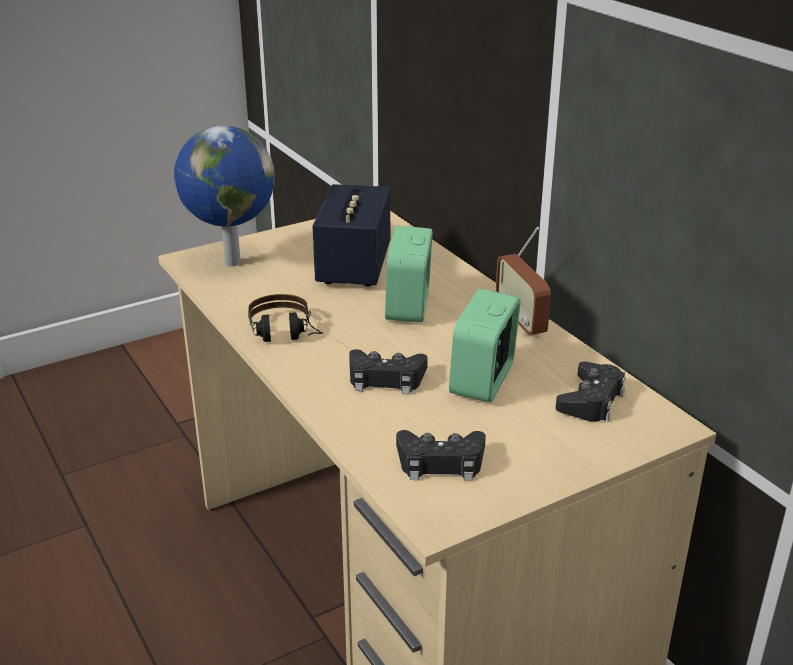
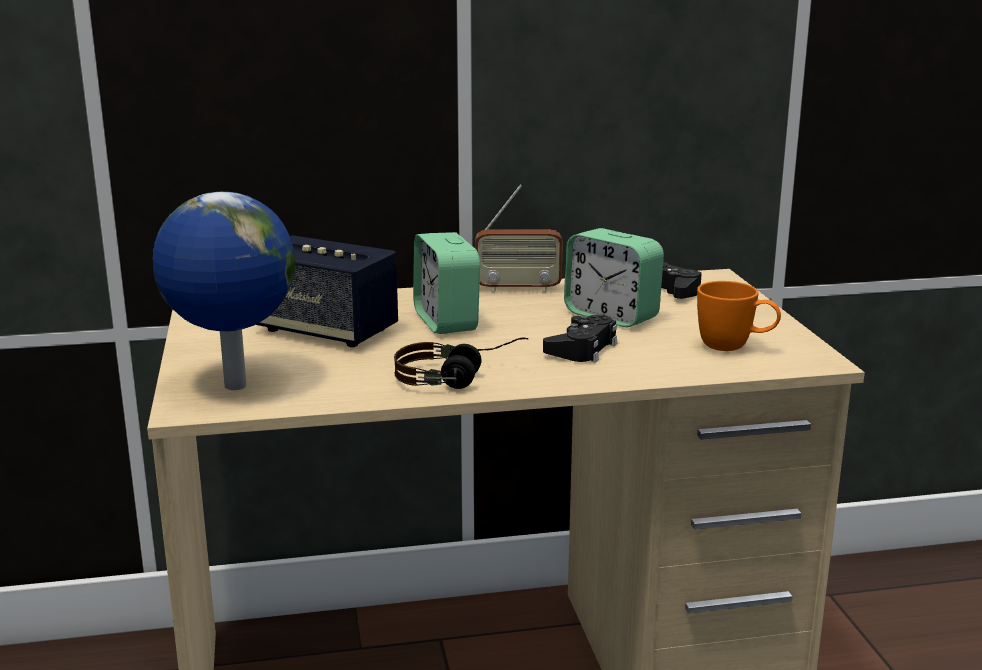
camera: 70 degrees left, 10 degrees down
alarm clock [385,226,433,322] -> alarm clock turned 45 degrees clockwise [413,232,480,334]
black game controller [396,430,486,481] -> orange mug [697,281,781,351]

